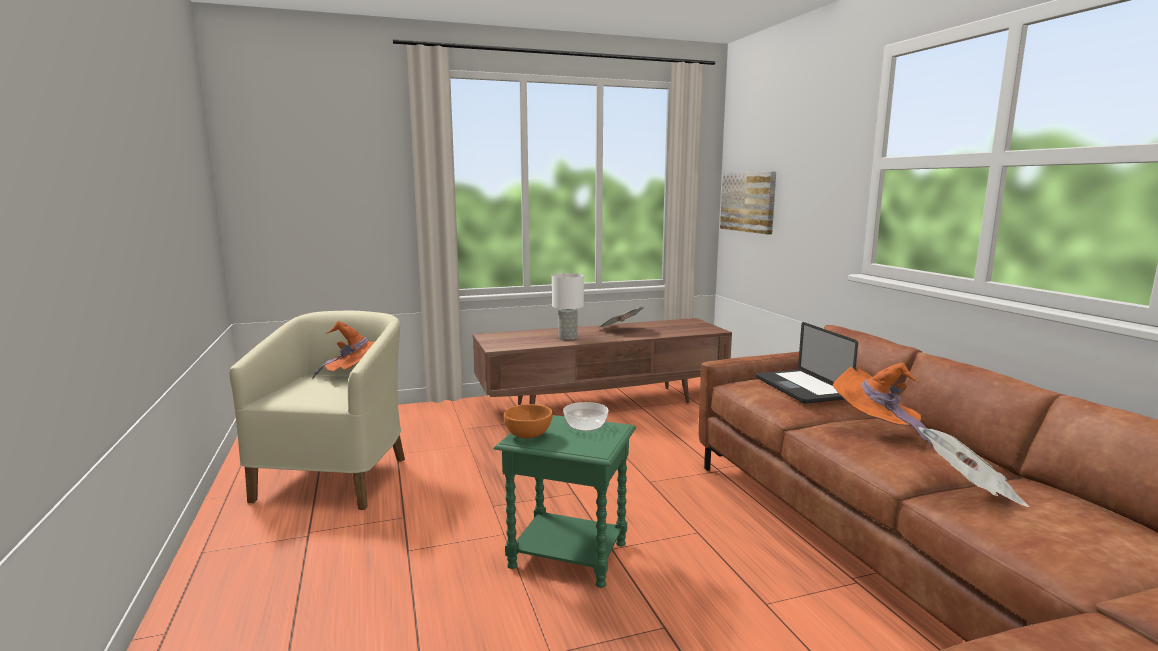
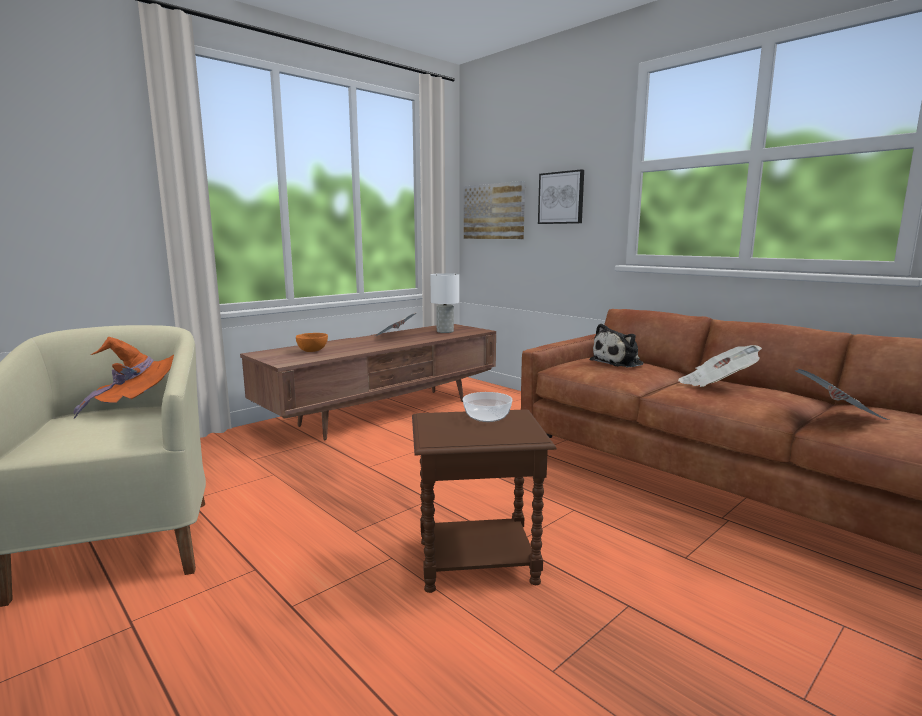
camera: 25 degrees left, 0 degrees up
green side table [494,415,636,588] -> brown side table [412,409,557,593]
orange bowl [504,404,553,439] -> orange bowl moved to [296,333,328,352]
white table lamp [552,273,584,340] -> white table lamp moved to [430,273,459,333]
laptop [756,322,858,404] -> plush toy [590,323,644,368]
orange hat [833,363,932,449] -> newspaper [678,345,762,387]
none -> picture [538,169,584,224]

